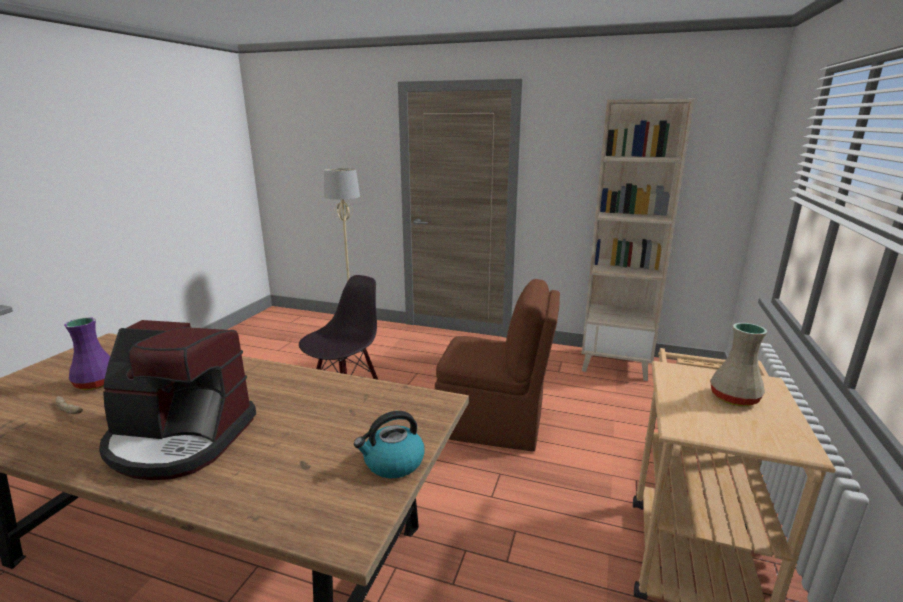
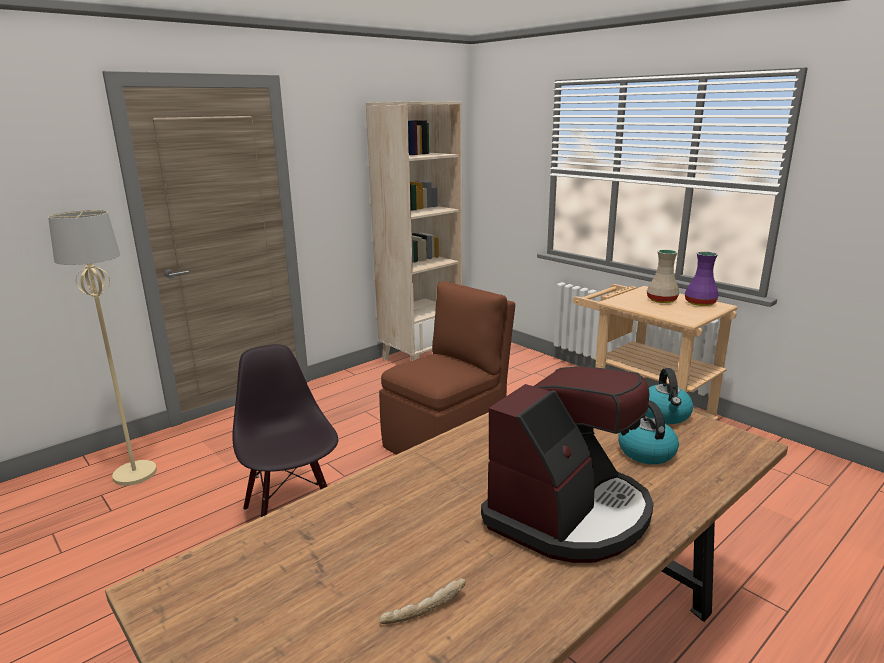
camera: 60 degrees left, 0 degrees up
purple vase [64,317,110,390] -> purple vase moved to [685,252,719,306]
none -> kettle [619,401,679,464]

